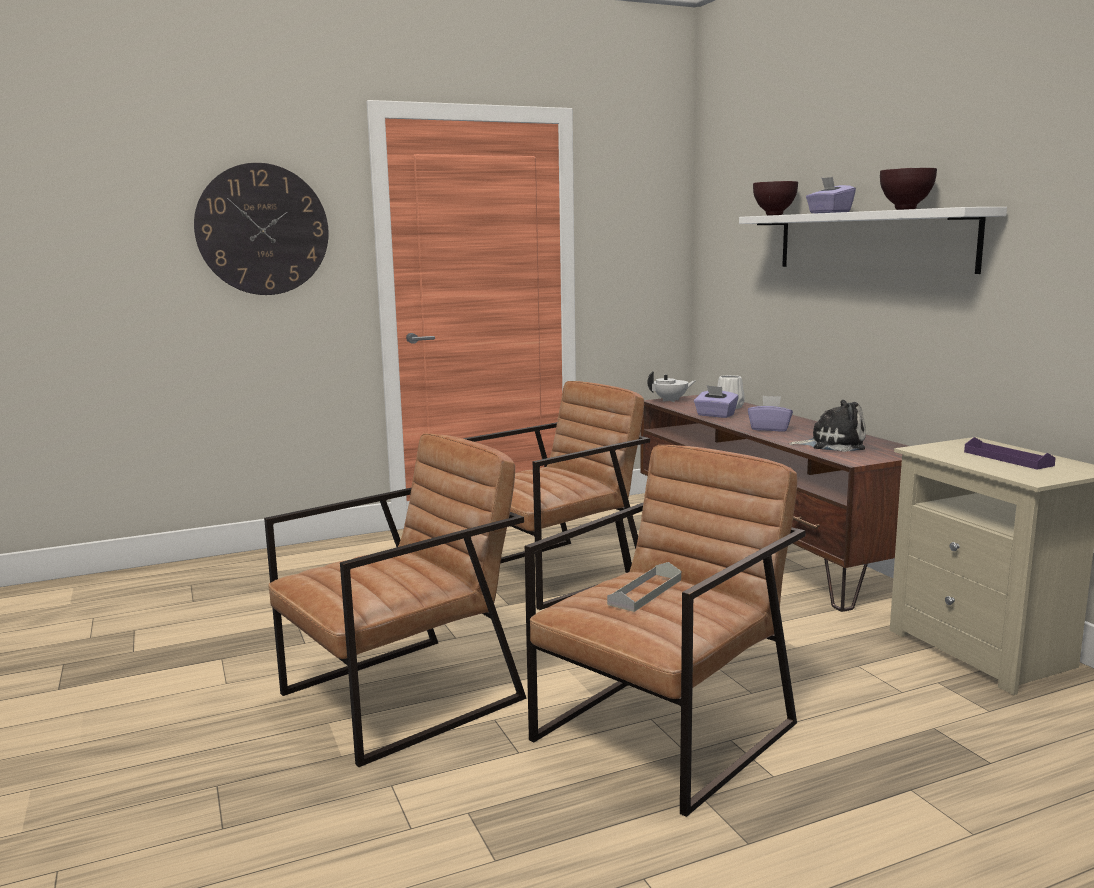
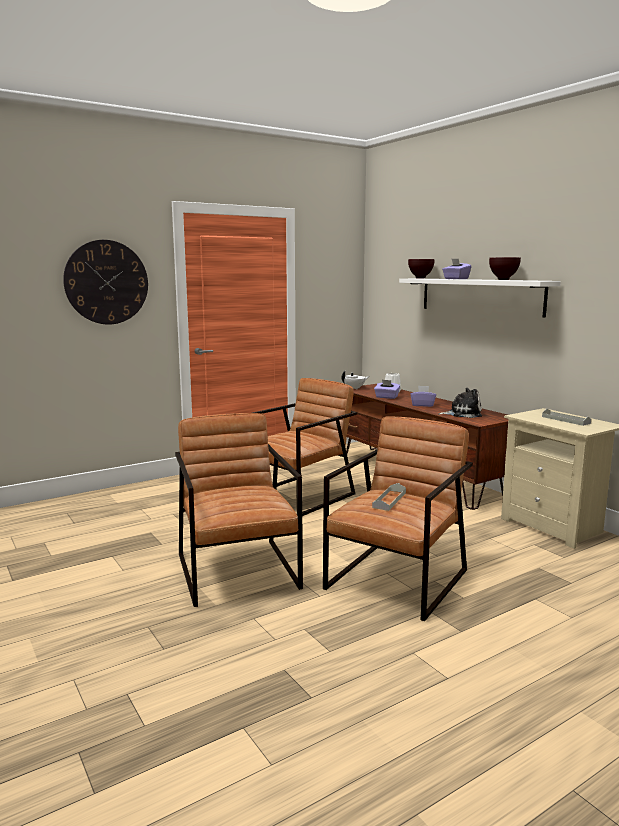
camera: 10 degrees left, 0 degrees up
brown armchair [264,433,526,767] -> brown armchair turned 60 degrees counterclockwise [175,413,303,607]
purple tray [964,437,1056,470] -> grey tray [542,409,592,426]

